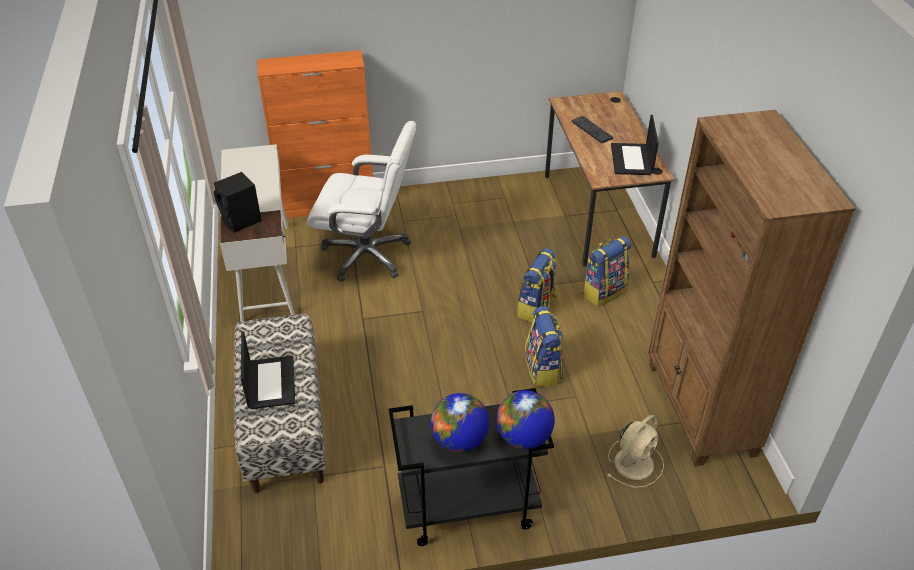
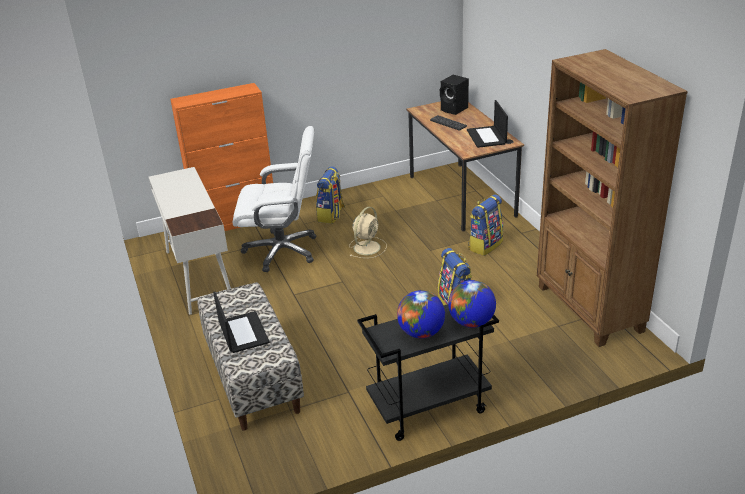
camera: 10 degrees left, 10 degrees down
black speaker [214,172,262,233] -> black speaker moved to [440,75,469,115]
backpack [517,248,557,323] -> backpack moved to [316,166,345,224]
beige fan [608,415,664,488] -> beige fan moved to [349,207,387,258]

